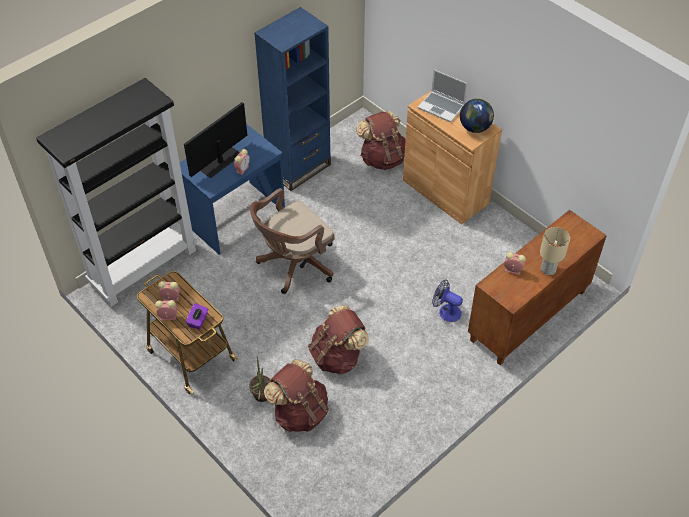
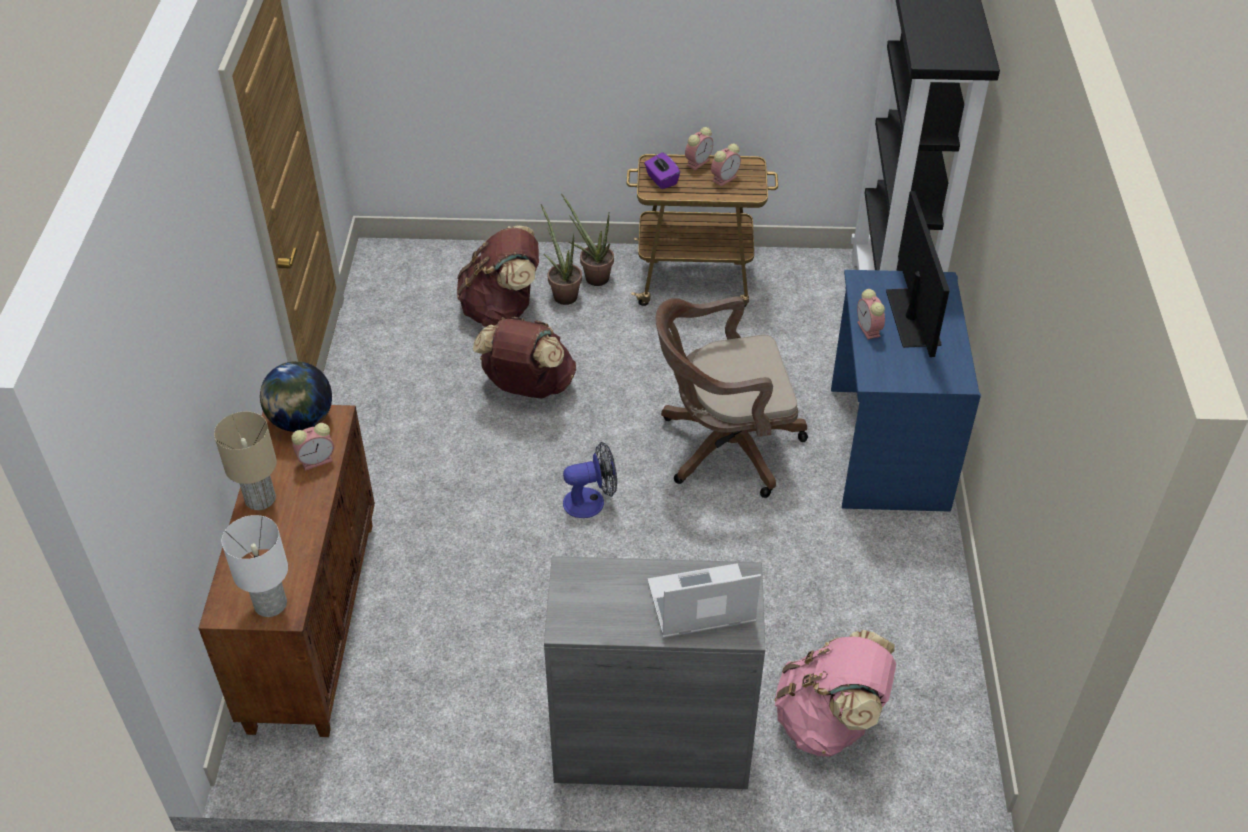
camera: 135 degrees right, 5 degrees down
brown office chair [250,188,335,294] -> brown office chair turned 105 degrees counterclockwise [656,296,808,498]
blue bookcase [254,7,331,191] -> none
brown backpack [356,111,406,170] -> pink backpack [774,630,896,757]
brown cabinet [403,90,502,225] -> grey cabinet [544,556,765,789]
fan [432,280,463,322] -> fan moved to [563,442,617,518]
globe [460,99,494,133] -> globe moved to [260,361,332,432]
none -> white table lamp [222,515,288,617]
none -> potted plant [561,193,614,286]

